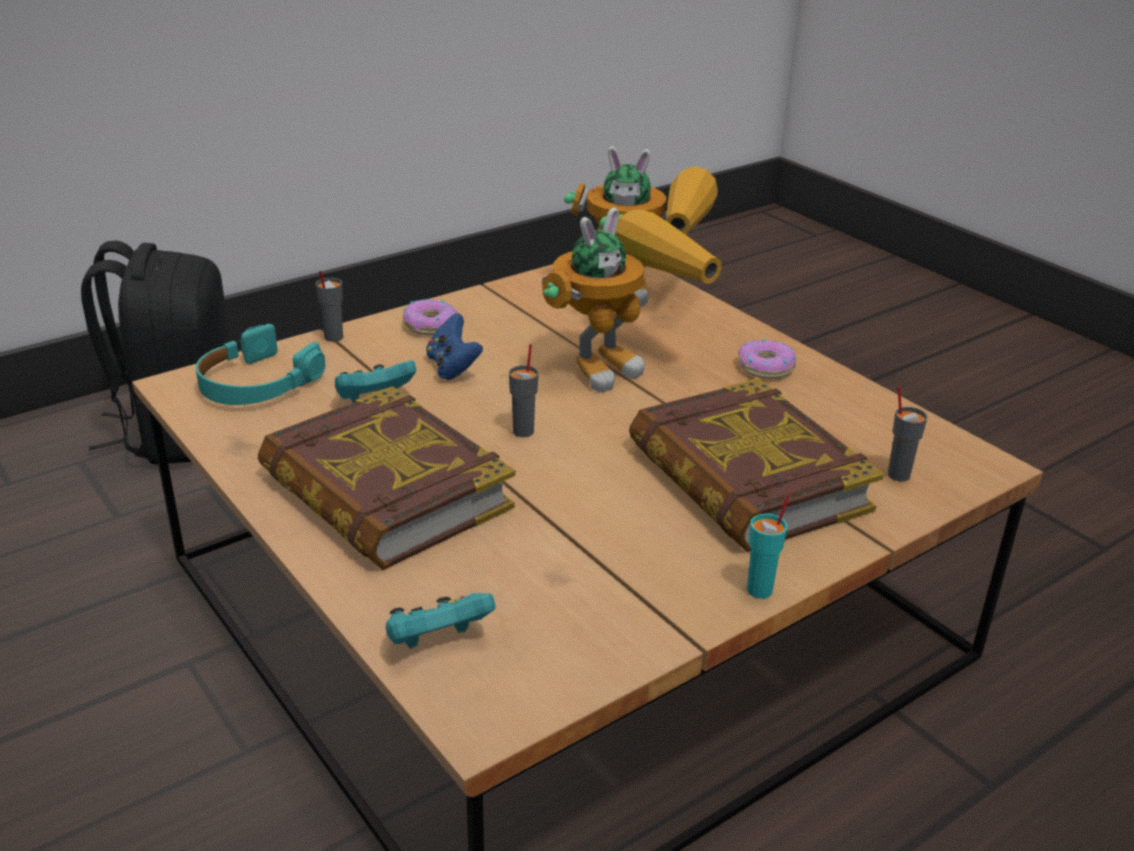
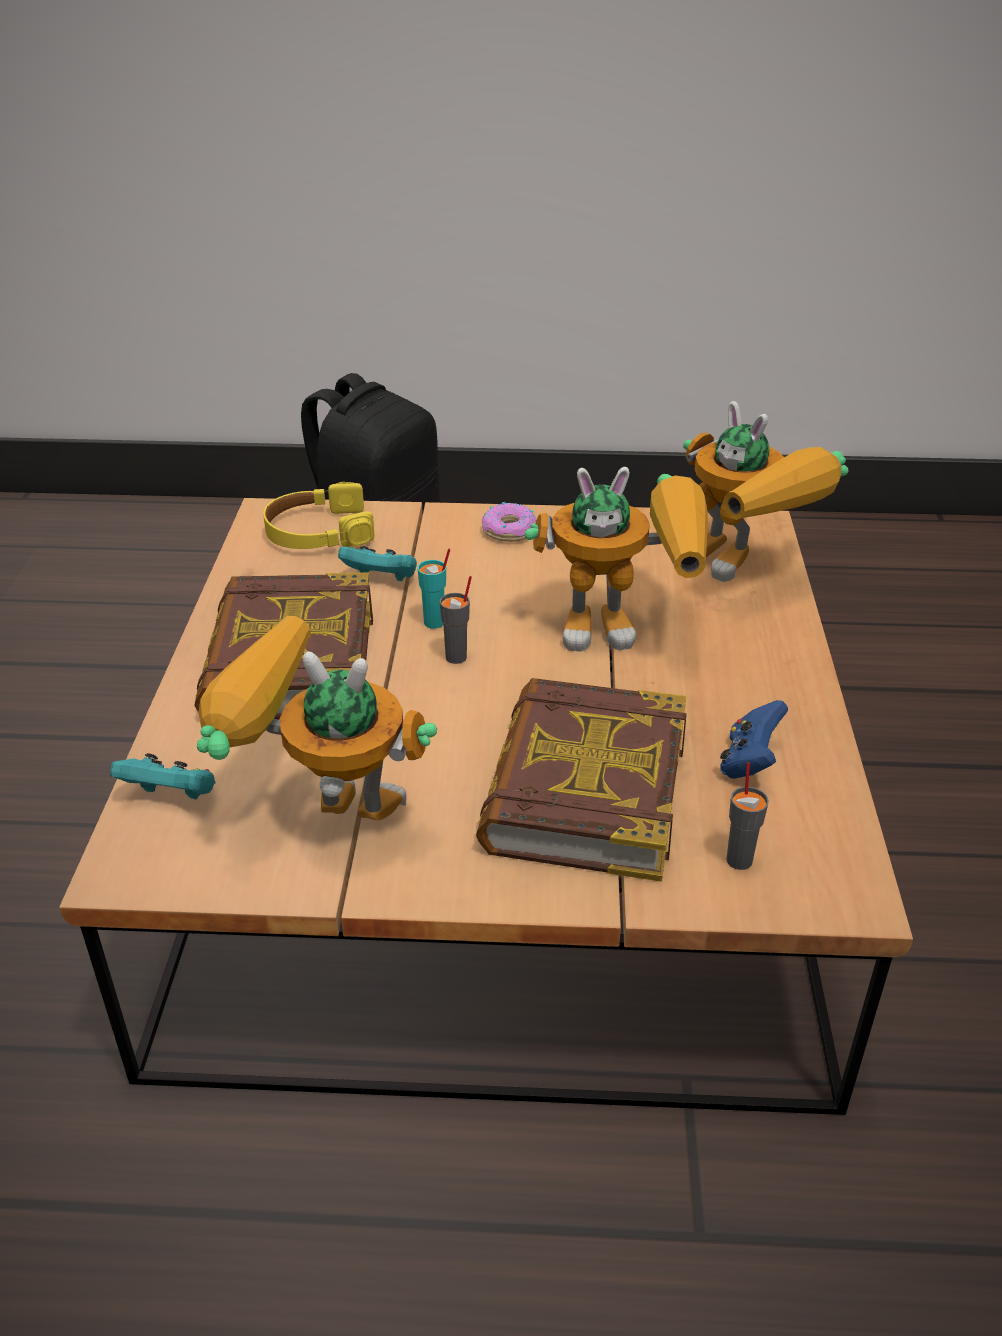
camera: 40 degrees right, 5 degrees up
turquoise headphones [196,324,325,405] -> yellow headphones [263,482,375,549]
grey cup [316,271,343,342] -> none
blue game controller [426,313,483,380] -> blue game controller moved to [720,700,788,779]
donut [738,339,796,379] -> none
turquoise cup [747,494,790,599] -> turquoise cup moved to [417,549,451,629]
none -> toy robot [197,616,437,821]

